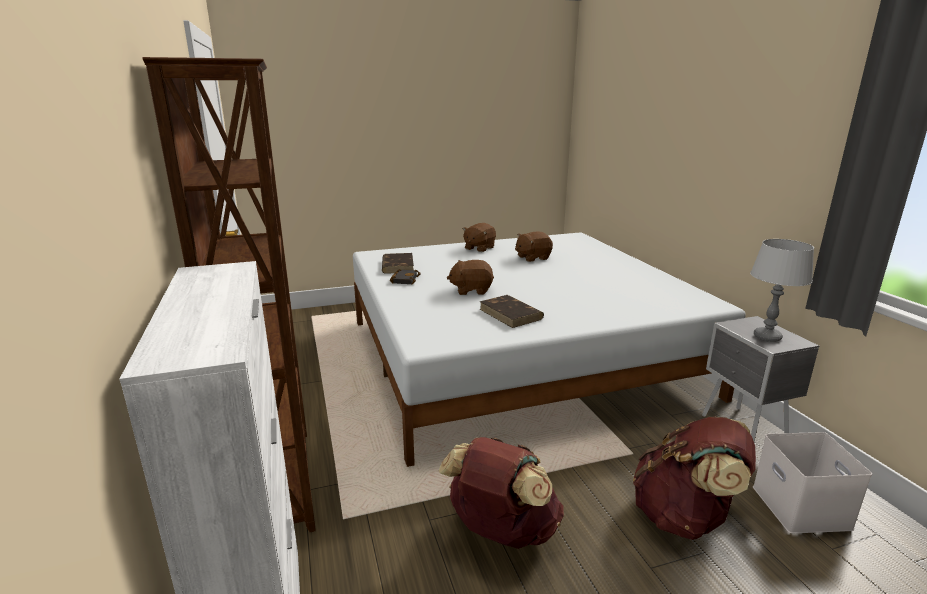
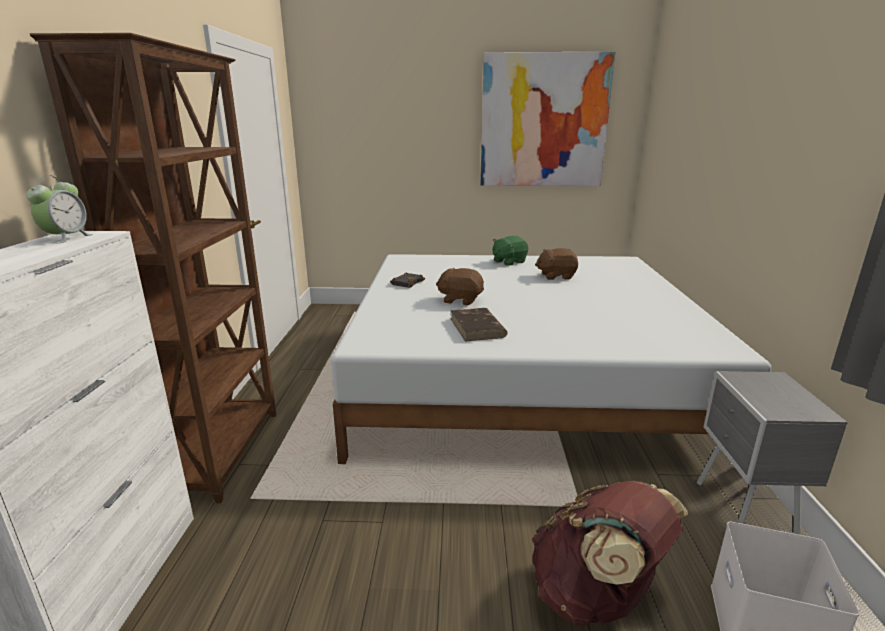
camera: 20 degrees right, 0 degrees up
brown book [382,253,414,274] -> none
brown backpack [439,437,564,549] -> none
brown plush toy [463,223,496,252] -> green plush toy [493,236,528,266]
grey table lamp [750,239,814,342] -> none
none -> alarm clock [26,175,93,244]
none -> picture [480,52,615,186]

